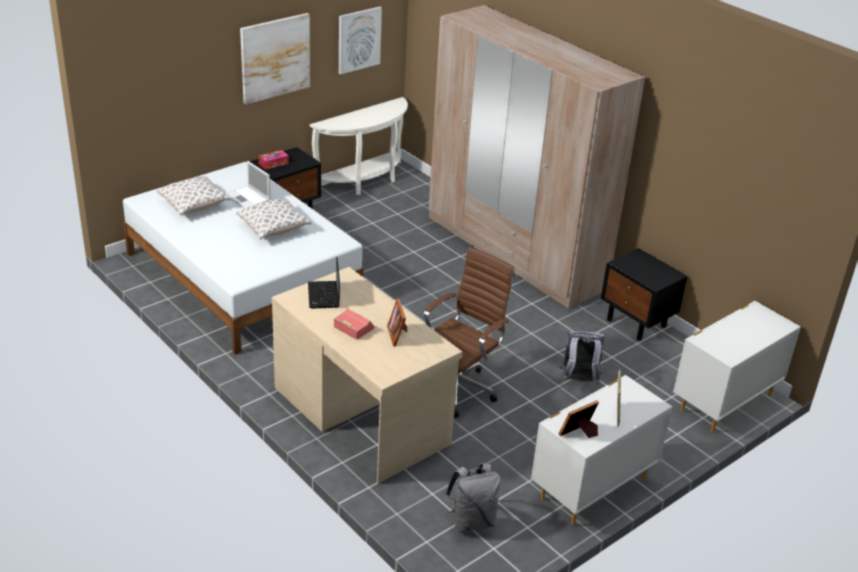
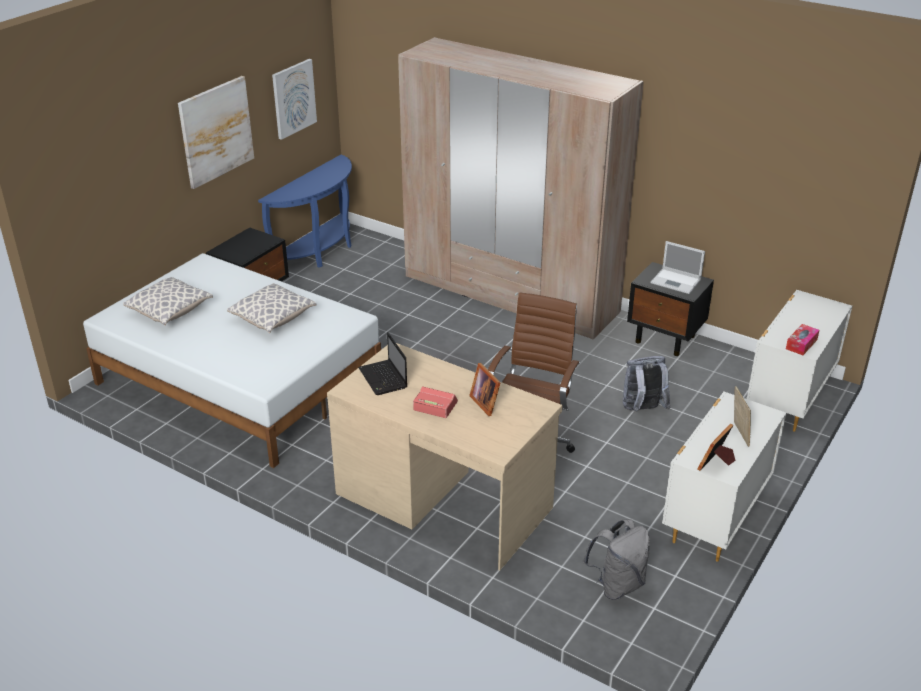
camera: 15 degrees left, 0 degrees up
laptop [225,161,271,209] -> laptop moved to [650,241,705,294]
tissue box [259,150,289,170] -> tissue box moved to [786,324,819,355]
white console table [310,97,408,195] -> blue console table [258,155,352,267]

